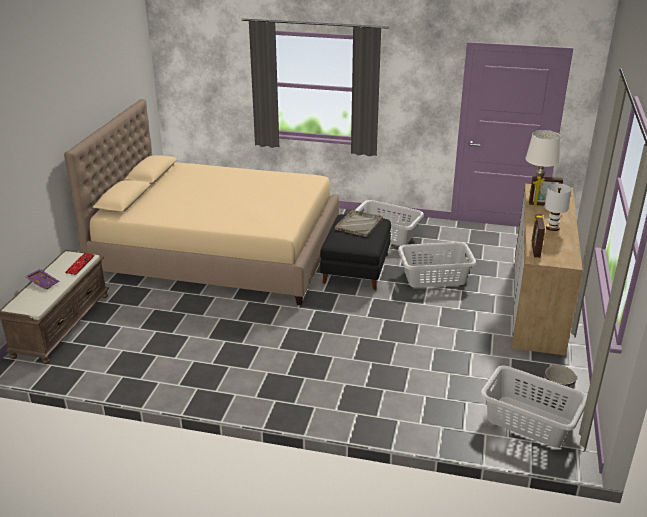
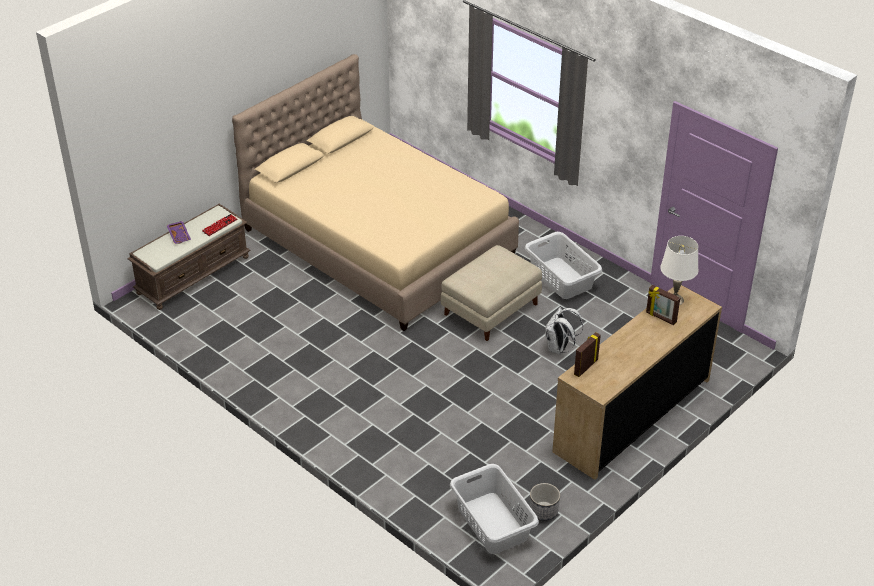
camera: 30 degrees right, 10 degrees up
black ottoman [320,214,391,290] -> beige ottoman [441,245,542,341]
grey tray [335,210,383,237] -> none
grey laundry basket [398,242,476,287] -> white backpack [545,307,583,354]
white table lamp [544,183,572,231] -> none

